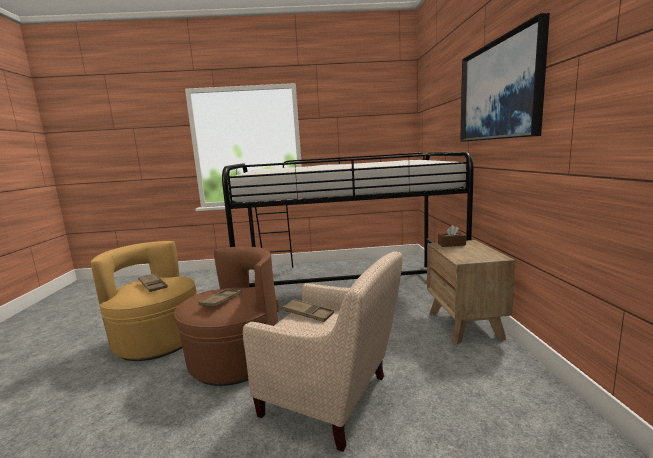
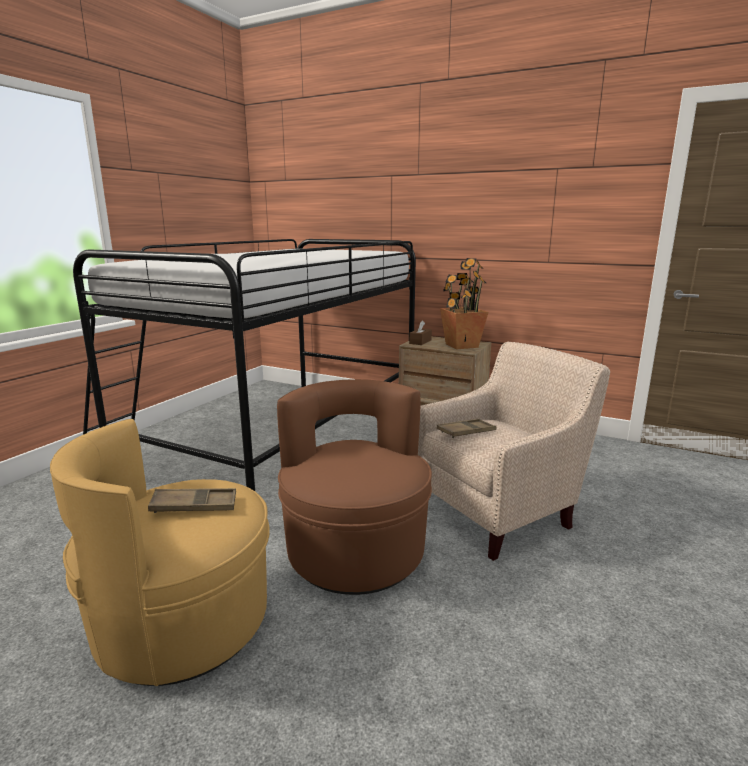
camera: 60 degrees left, 5 degrees up
brown tray [199,289,242,308] -> none
picture [460,13,550,142] -> none
none -> potted plant [440,258,488,349]

